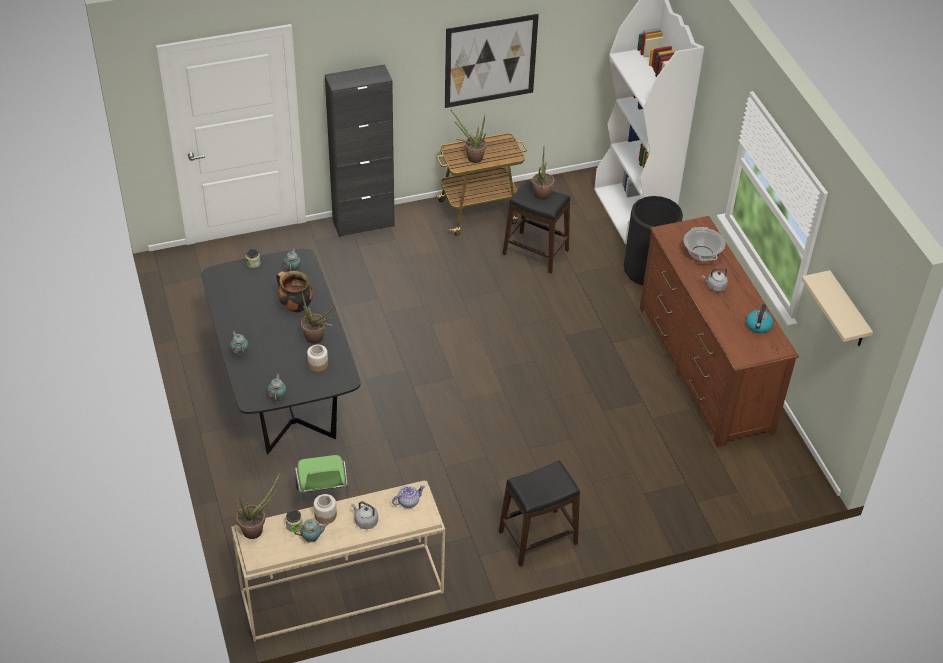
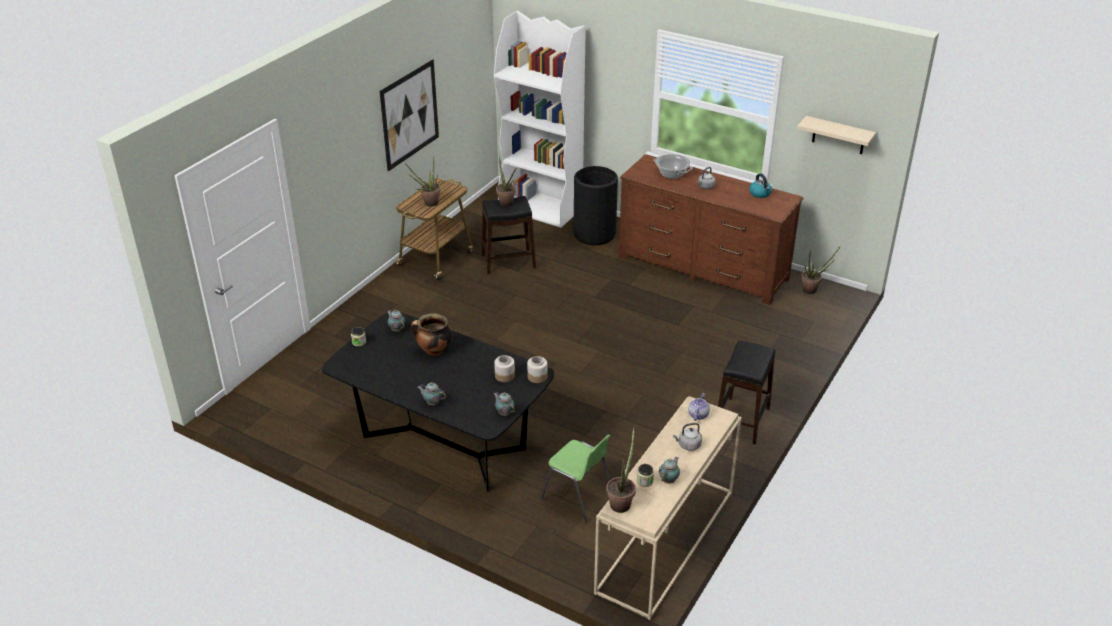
camera: 40 degrees left, 10 degrees down
potted plant [301,292,336,344] -> potted plant moved to [801,246,841,294]
jar [314,494,337,524] -> jar moved to [527,356,547,383]
black cabinet [325,64,395,237] -> none

